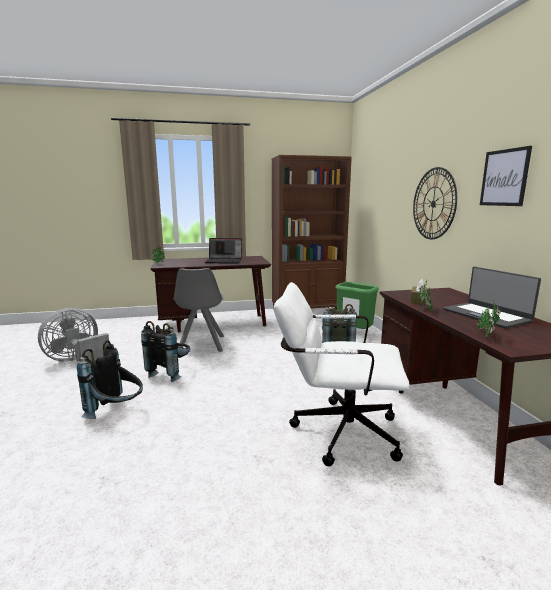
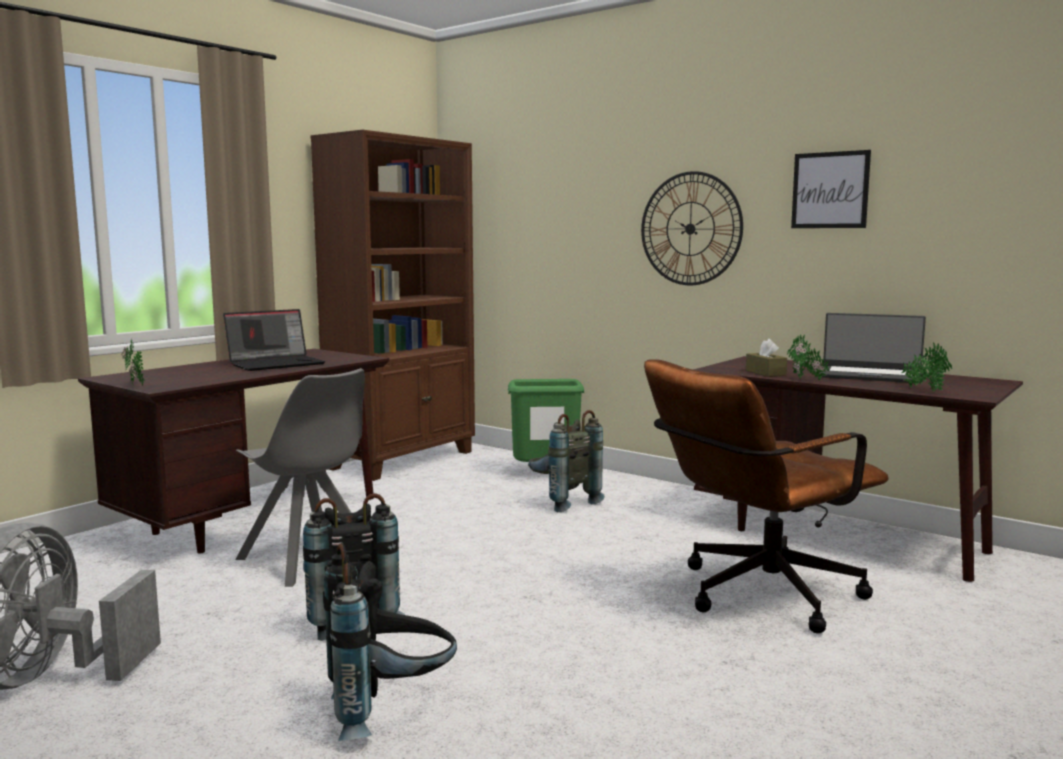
camera: 40 degrees left, 5 degrees down
white office chair [273,282,410,466] -> brown office chair [644,359,889,634]

